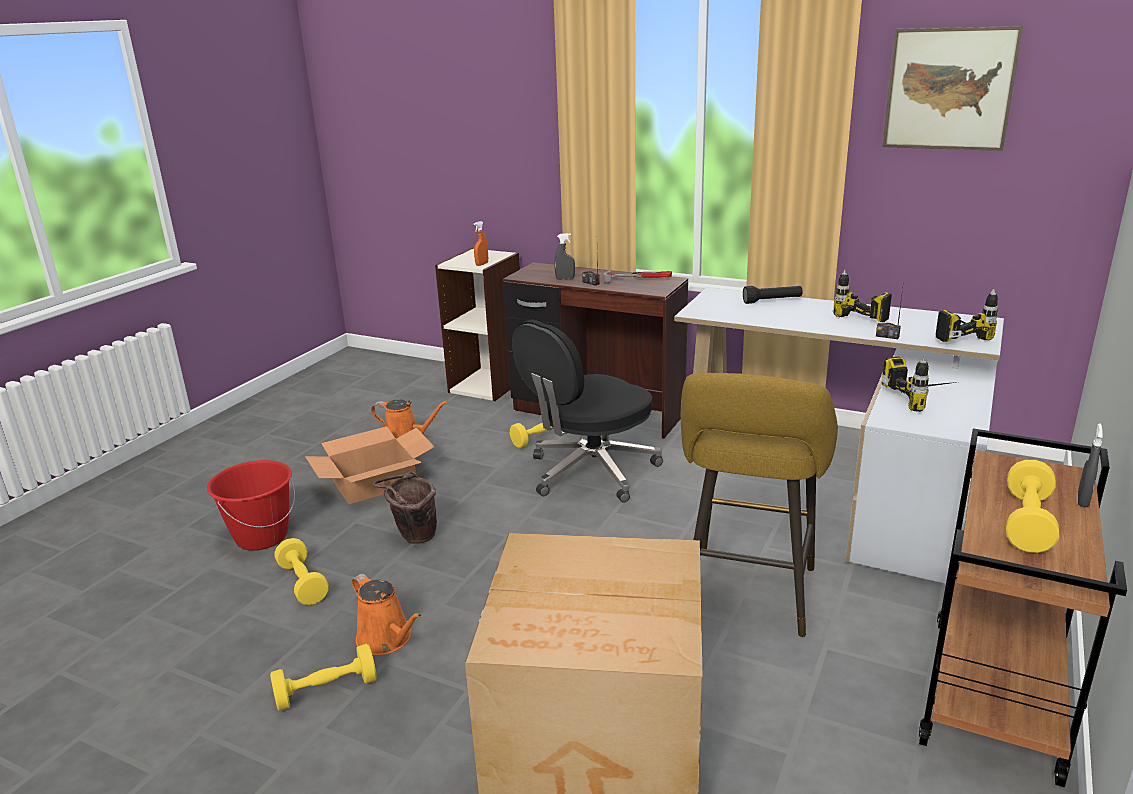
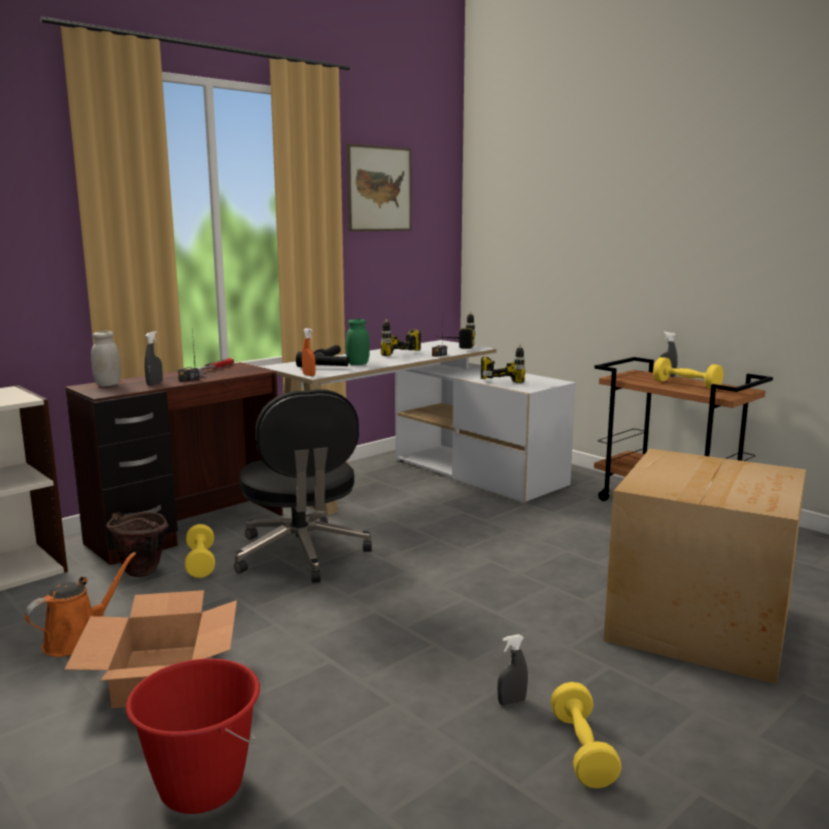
camera: 70 degrees left, 10 degrees down
yellow dumbbell [275,538,329,605] -> none
orange watering can [352,574,422,655] -> grey spray bottle [497,634,528,706]
brown bucket [373,471,437,544] -> brown bucket moved to [106,512,169,577]
orange spray bottle [474,221,488,266] -> orange spray bottle moved to [302,328,316,376]
yellow stool [681,373,838,637] -> none
none -> white jar [91,331,121,387]
none -> black flashlight [296,352,349,367]
none -> green jar [345,319,370,365]

